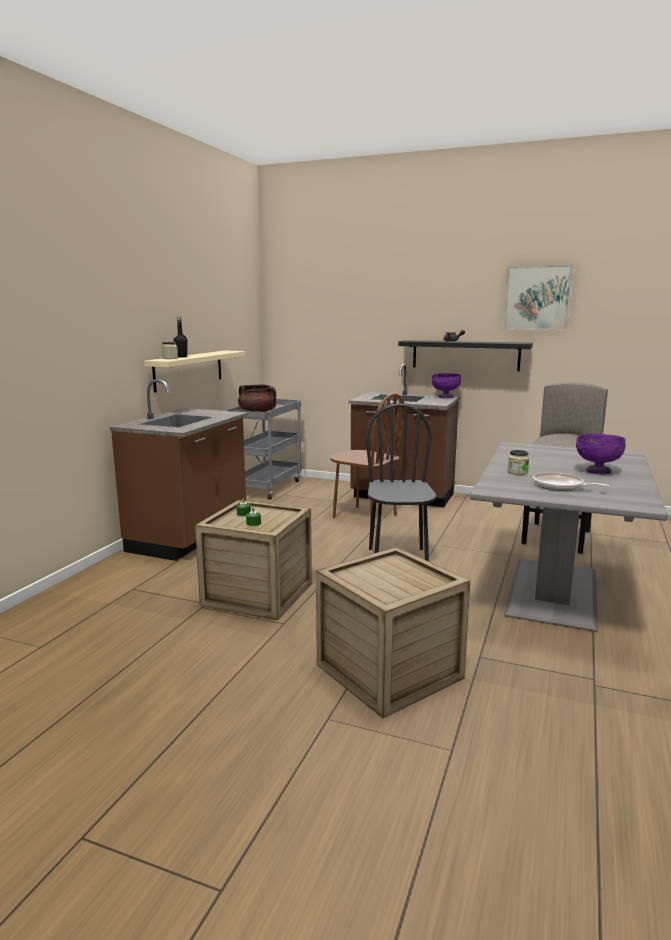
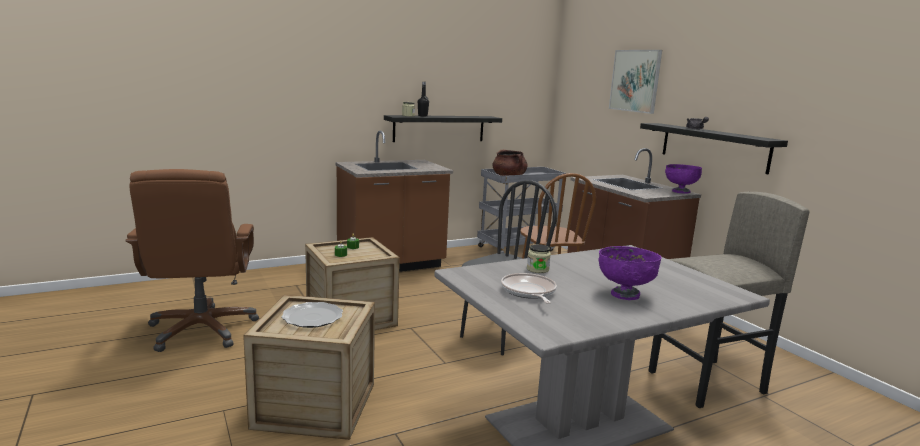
camera: 40 degrees right, 0 degrees up
beige shelf [144,351,245,392] -> black shelf [384,115,502,142]
picture [503,265,573,330] -> picture moved to [609,50,662,114]
none -> brown office chair [125,169,259,352]
none -> plate [281,302,343,328]

